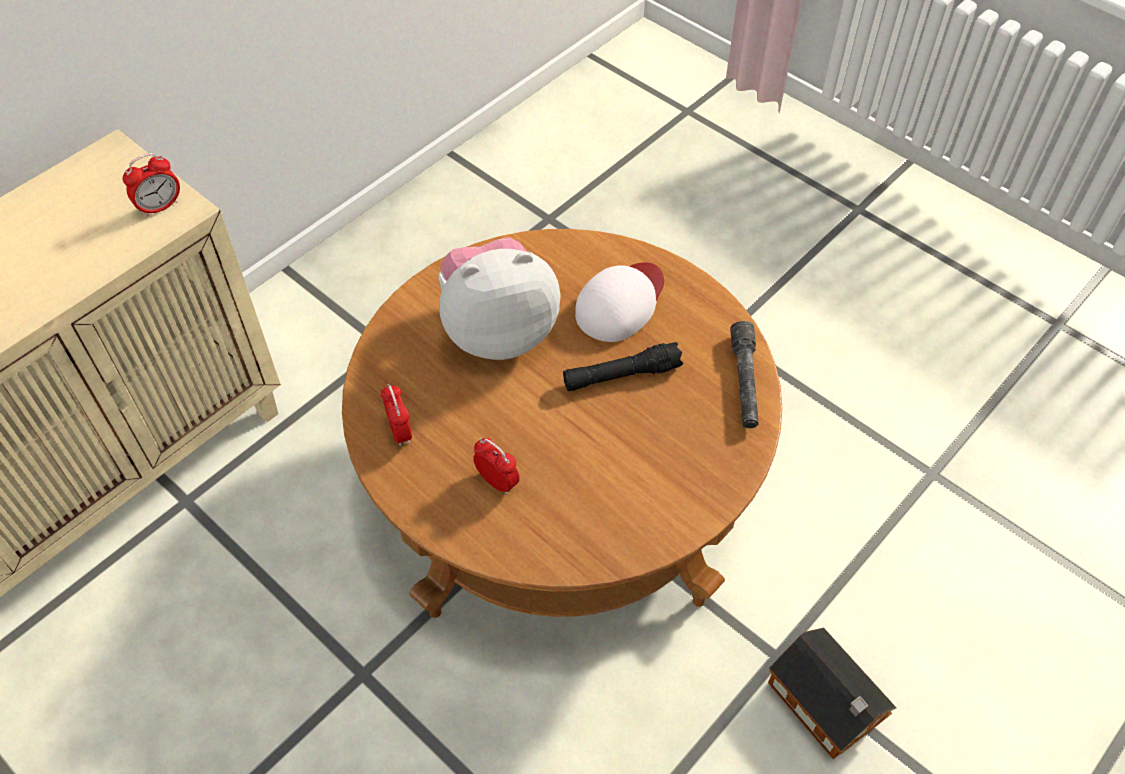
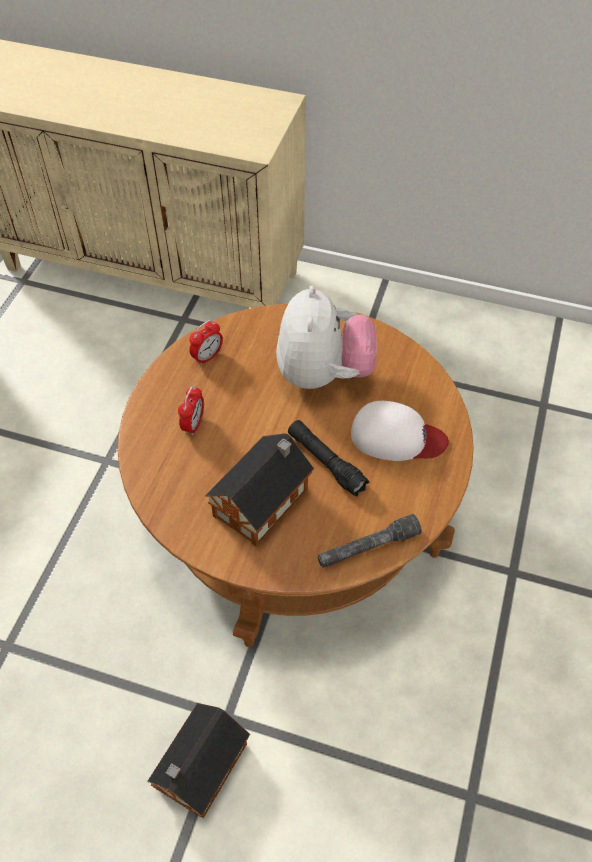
camera: 65 degrees right, 0 degrees up
alarm clock [123,153,180,217] -> none
plush toy [438,237,561,360] -> plush toy turned 45 degrees clockwise [276,286,377,389]
none -> toy house [205,433,314,546]

